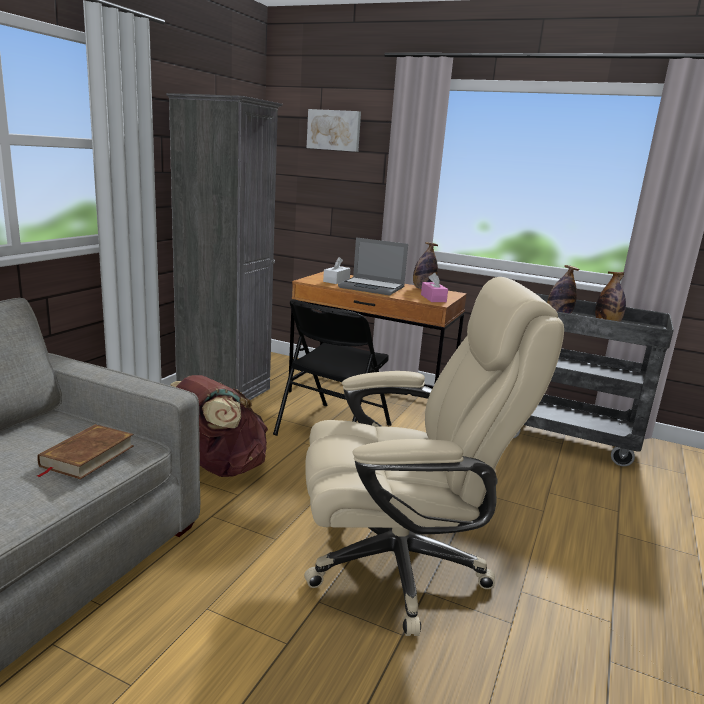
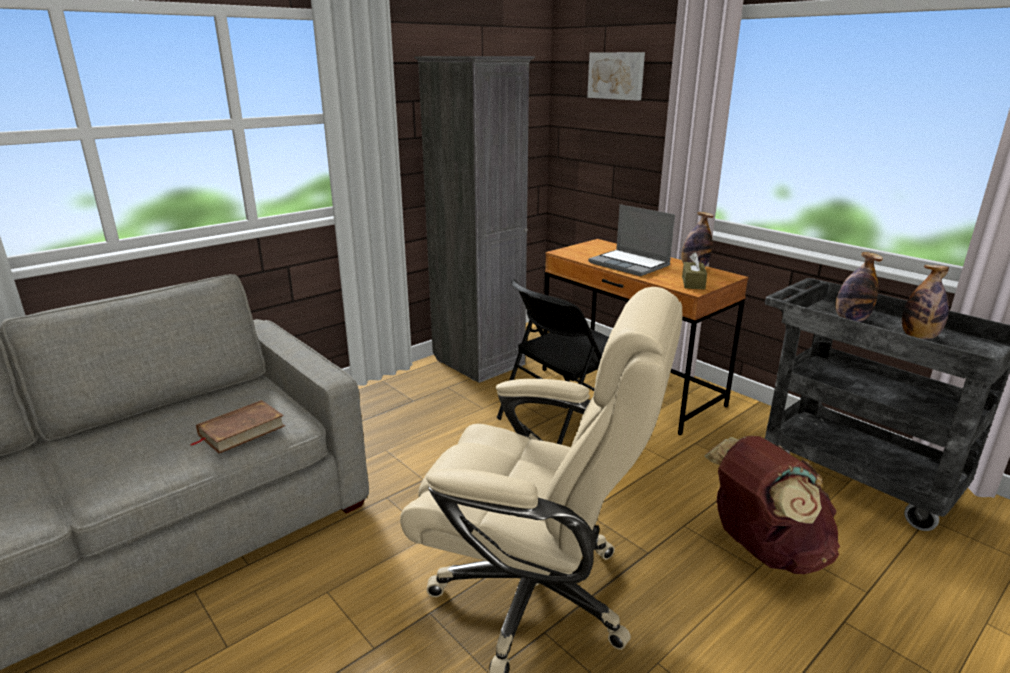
camera: 25 degrees right, 5 degrees up
brown backpack [170,375,268,477] -> brown backpack moved to [704,435,840,574]
white tissue box [323,257,351,284] -> none
pink tissue box [421,273,448,302] -> brown tissue box [682,252,707,290]

